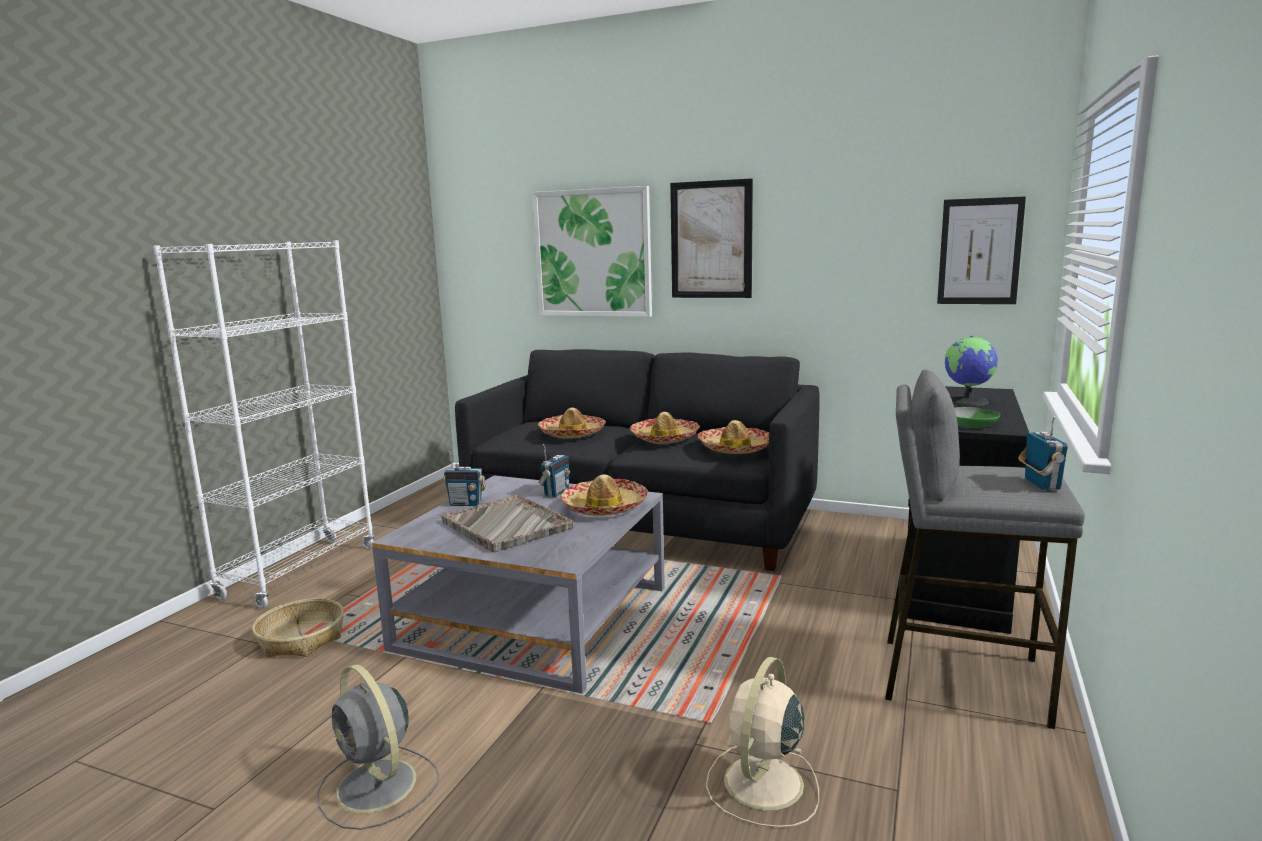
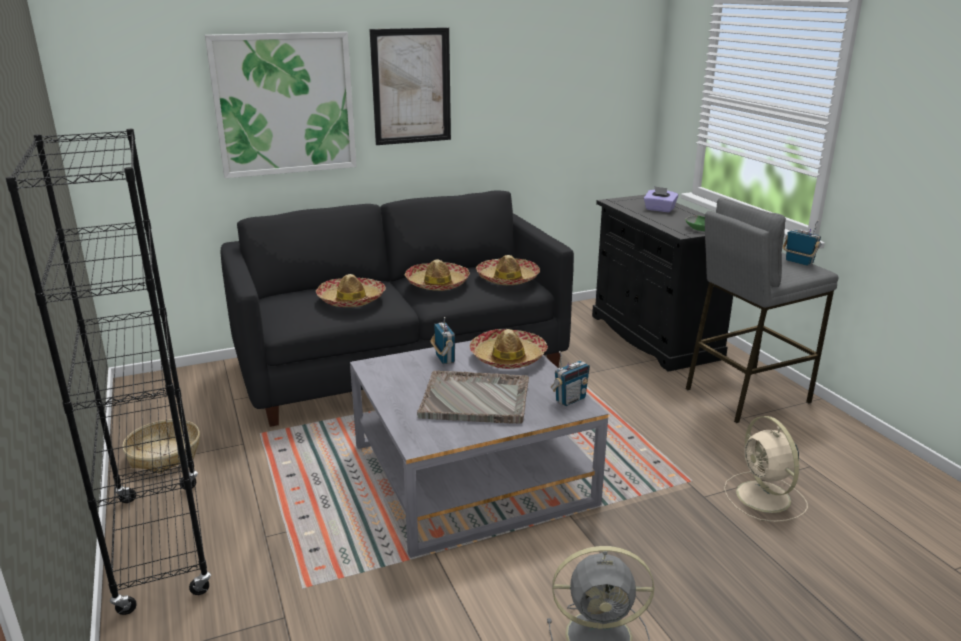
camera: 45 degrees left, 10 degrees up
white bookcase [153,240,375,608] -> black bookcase [5,129,211,615]
basket [252,598,344,657] -> basket moved to [122,419,200,474]
radio [443,450,486,506] -> radio moved to [551,351,590,406]
picture [937,196,1026,304] -> none
globe [945,336,998,406] -> purple tissue box [644,186,678,212]

